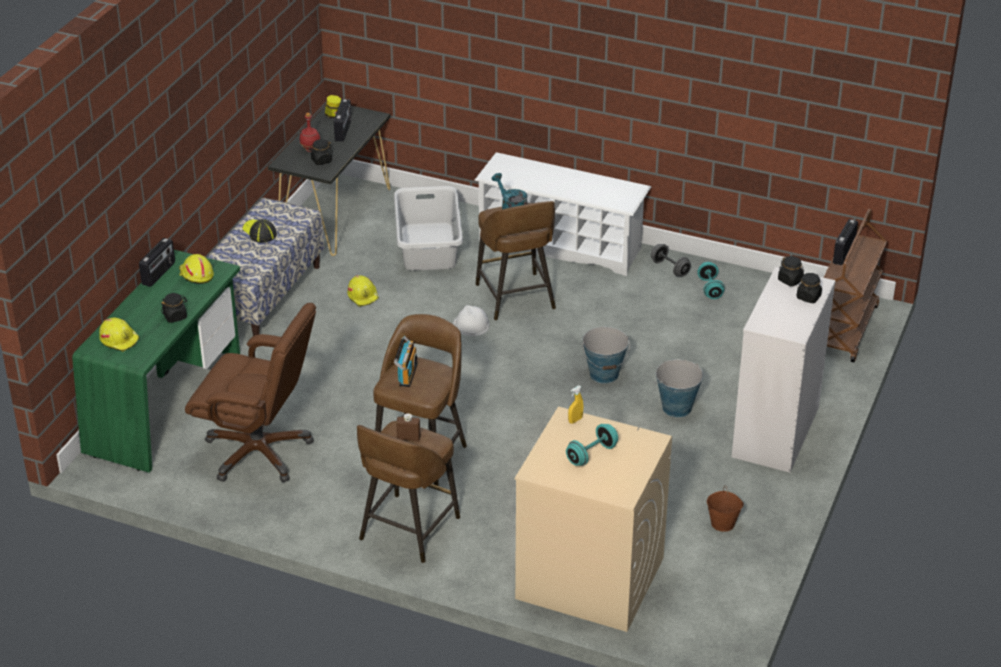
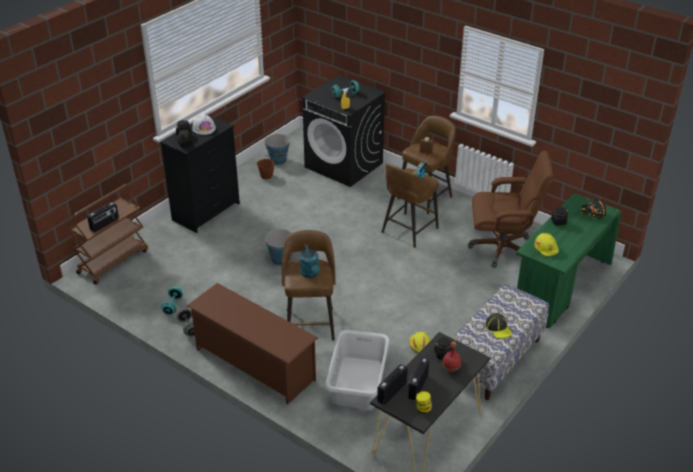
camera: 165 degrees left, 0 degrees up
yellow hard hat [99,318,139,352] -> black hard hat [580,199,607,219]
radio [139,238,175,287] -> radio moved to [377,364,408,405]
brown office chair [185,303,316,482] -> brown office chair turned 150 degrees clockwise [468,150,553,268]
white hard hat [453,305,490,336] -> white hard hat moved to [192,114,216,135]
white shoe rack [474,152,651,276] -> brown shoe rack [186,283,318,404]
beige washing machine [515,406,672,632] -> black washing machine [302,75,386,187]
bucket [654,359,703,418] -> bucket moved to [265,134,291,165]
white dresser [732,267,836,473] -> black dresser [160,115,240,233]

